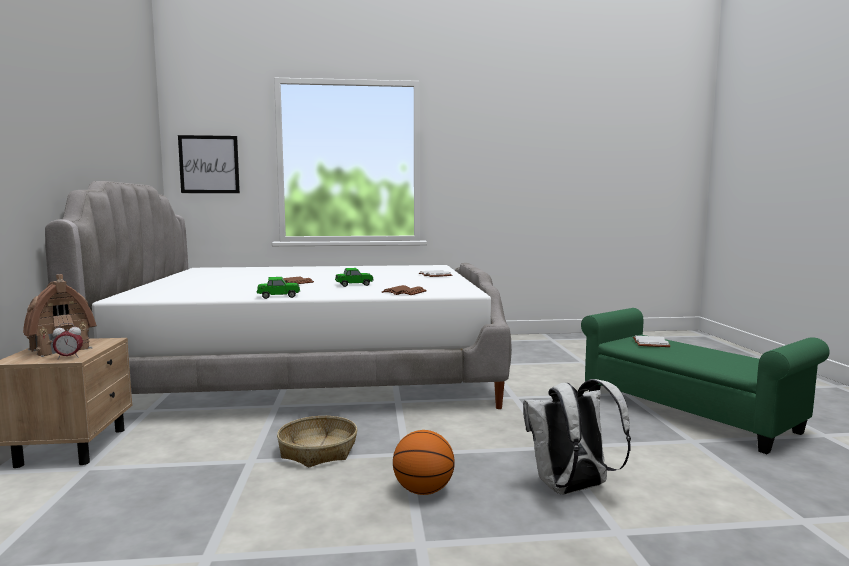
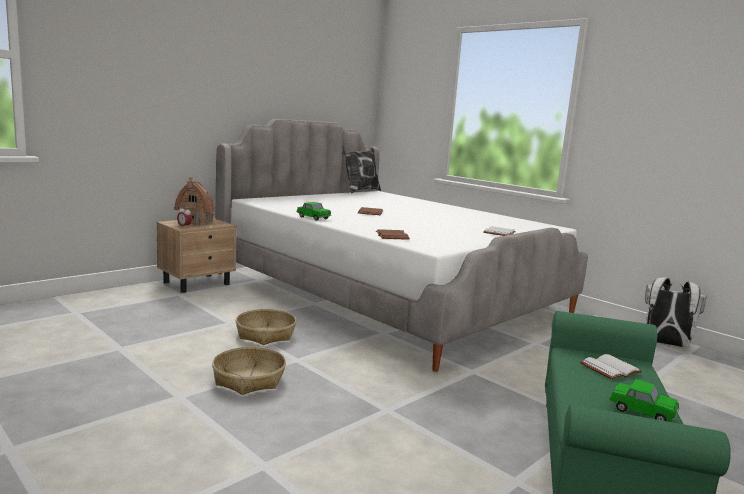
camera: 50 degrees right, 5 degrees up
picture [178,135,240,193] -> none
toy car [335,268,374,287] -> toy car moved to [609,379,679,421]
basketball [393,430,455,495] -> basket [212,347,286,395]
white backpack [523,379,631,495] -> white backpack moved to [645,277,707,347]
none -> pillow [342,146,381,194]

